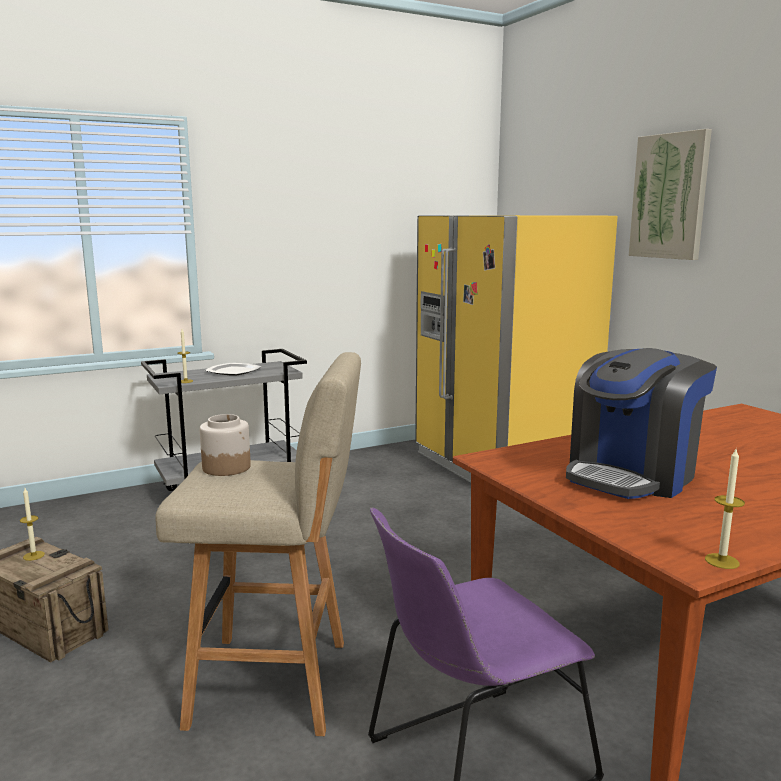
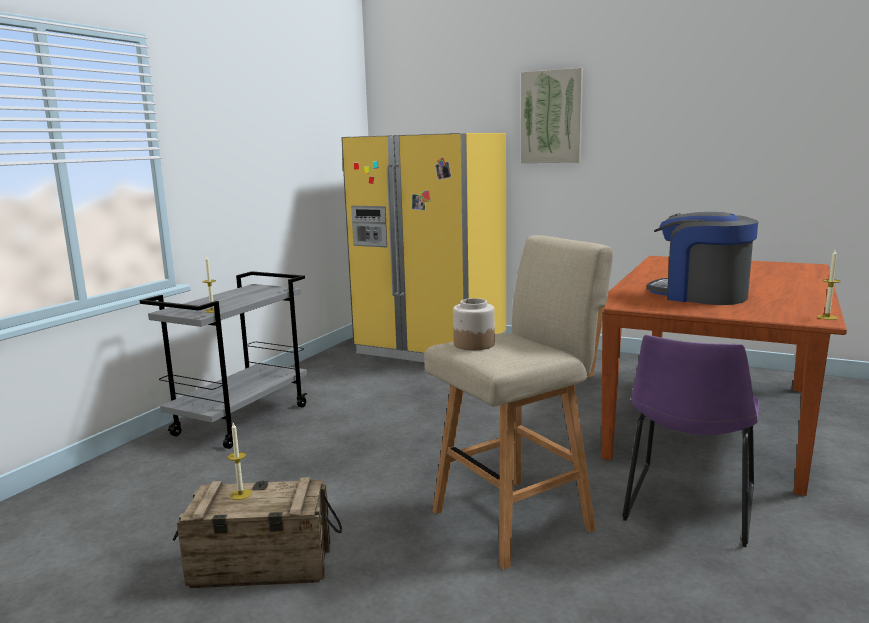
camera: 35 degrees left, 0 degrees up
plate [205,363,262,376] -> none
coffee machine [566,348,717,499] -> coffee machine turned 120 degrees clockwise [647,212,758,305]

